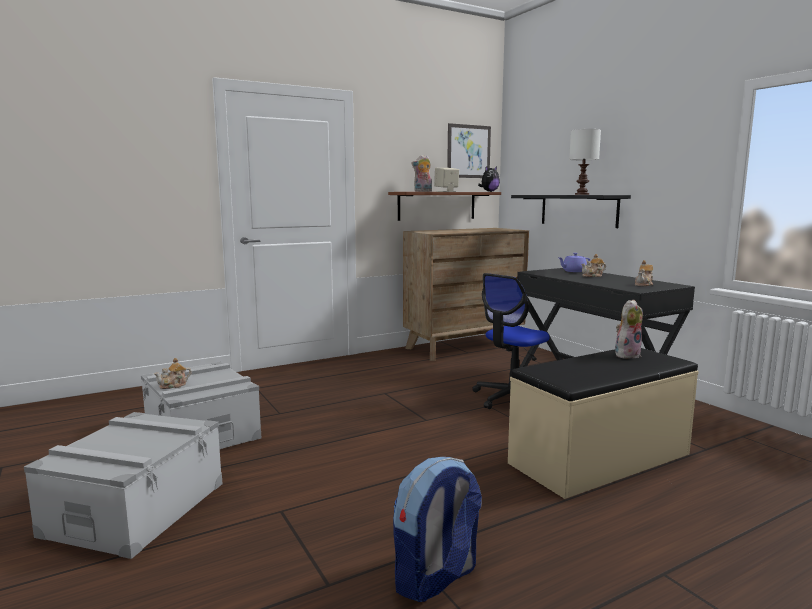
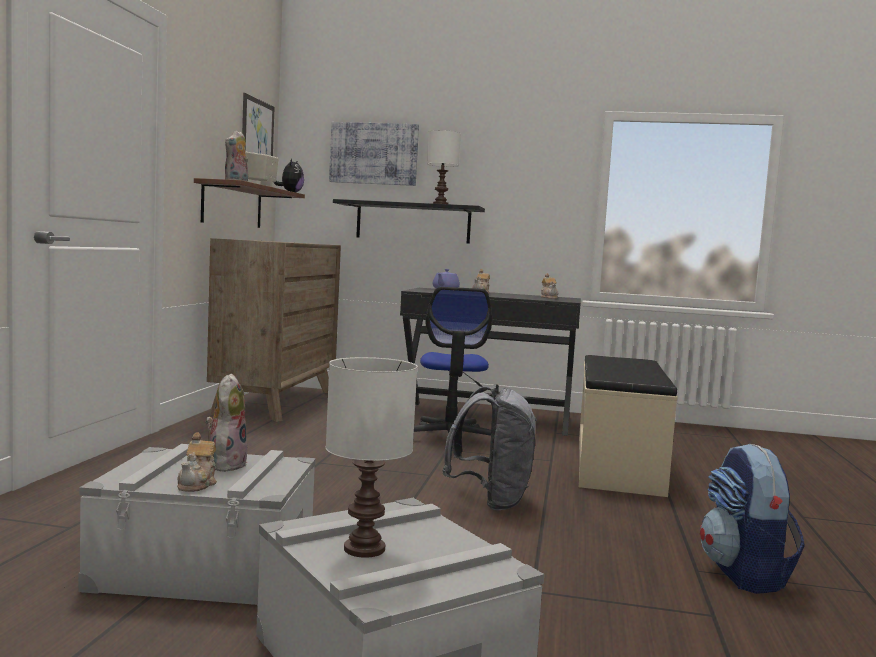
camera: 50 degrees left, 5 degrees down
plush toy [615,300,643,359] -> plush toy moved to [205,373,247,472]
none -> white table lamp [326,357,417,558]
none -> picture [329,122,419,186]
none -> grey backpack [442,384,537,510]

